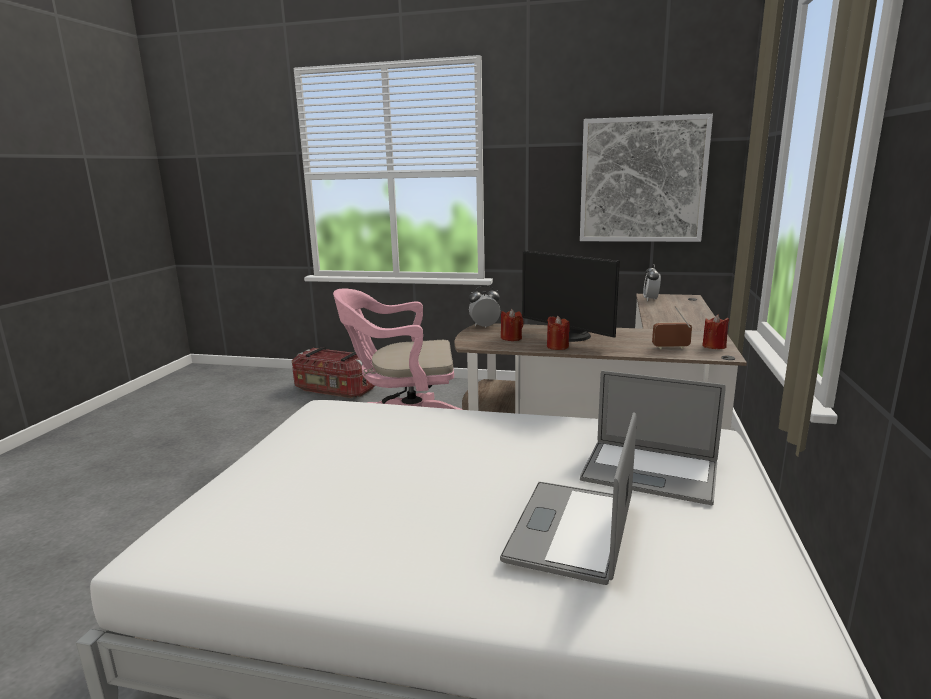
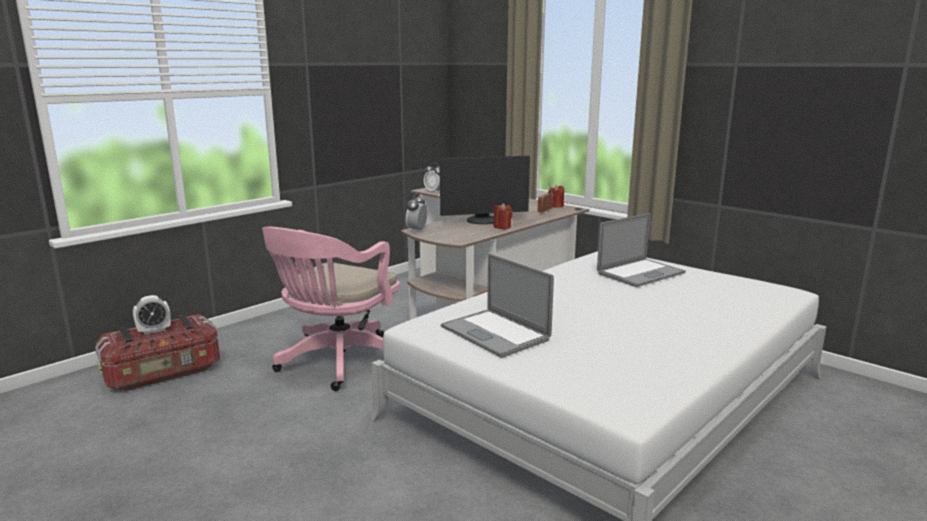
camera: 60 degrees left, 0 degrees up
laptop [500,412,637,585] -> laptop moved to [441,253,554,358]
red candle [501,309,524,341] -> none
picture [580,114,713,242] -> none
none -> alarm clock [133,295,171,335]

